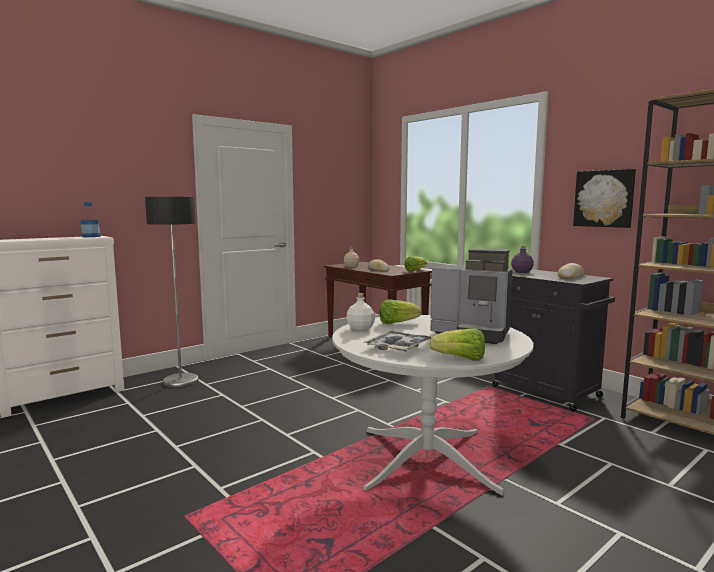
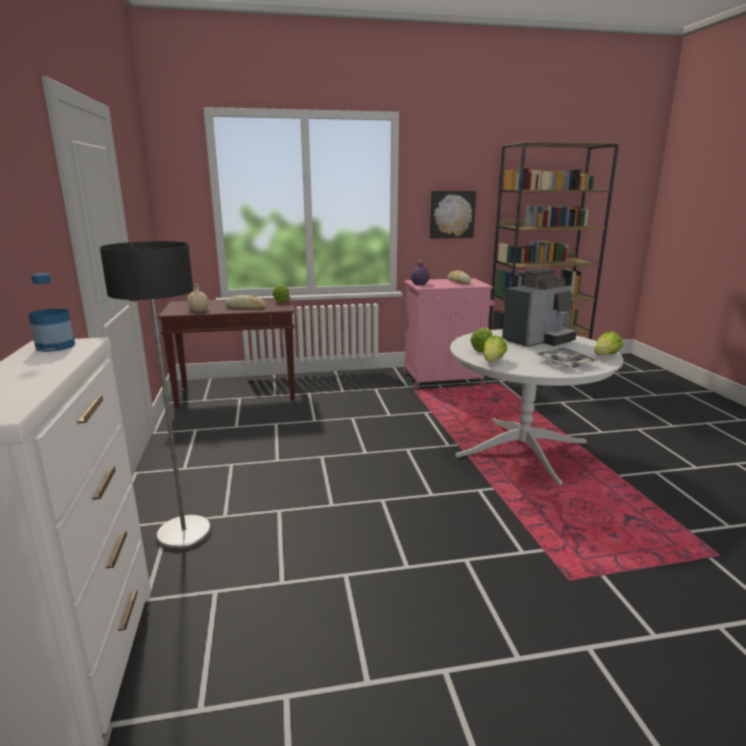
camera: 60 degrees left, 10 degrees up
white bottle [346,293,375,331] -> lettuce [483,335,507,362]
black cabinet [493,269,615,412] -> pink cabinet [403,278,495,389]

